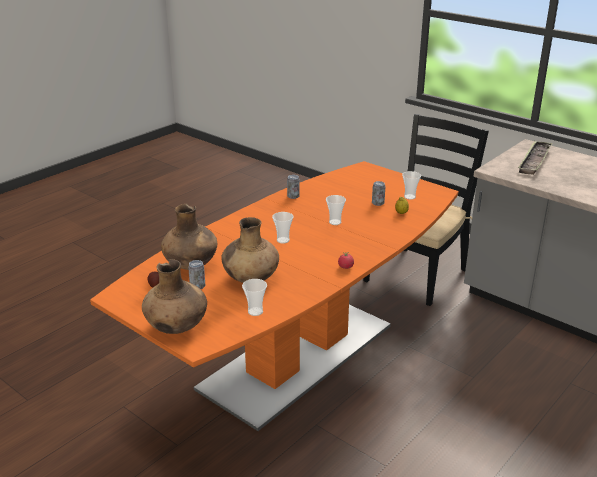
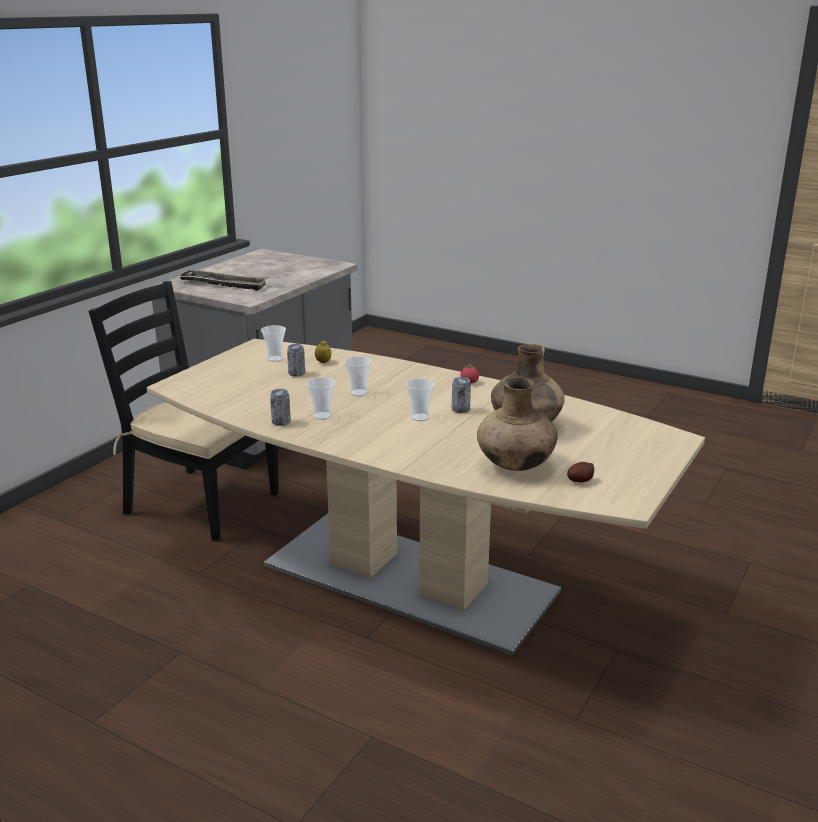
camera: 100 degrees left, 5 degrees down
orange dining table [90,161,458,431] -> beige dining table [147,339,705,656]
brown vase [142,259,207,334] -> none
can [188,260,205,289] -> can moved to [452,377,471,413]
cup [242,279,267,316] -> cup moved to [306,377,335,420]

